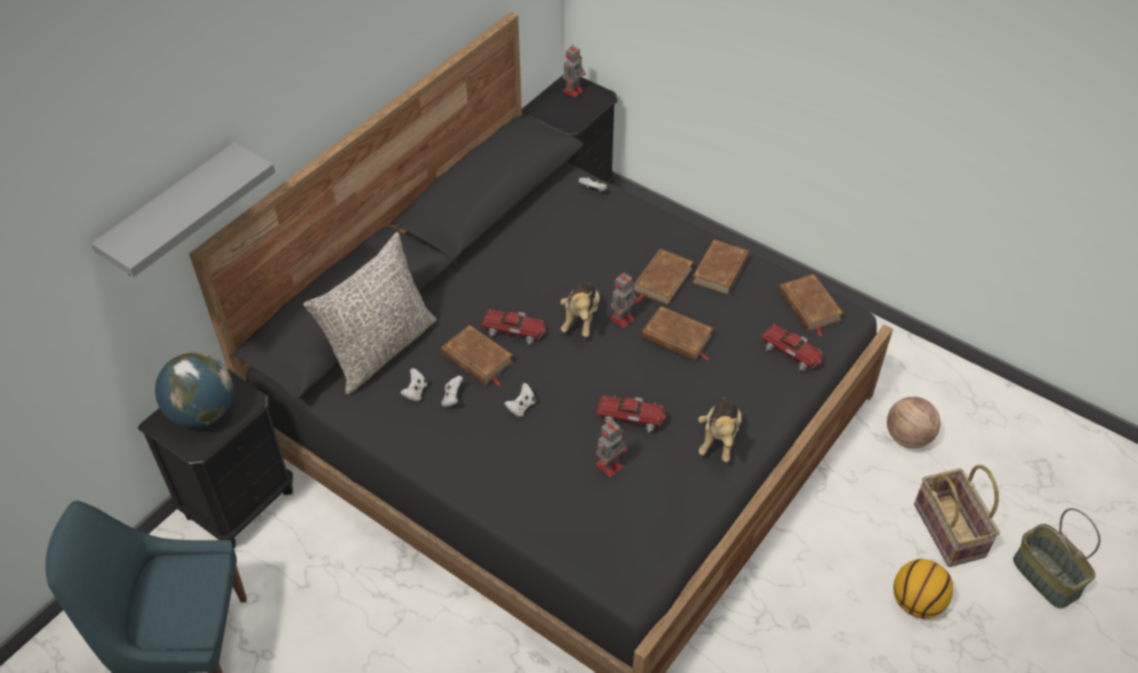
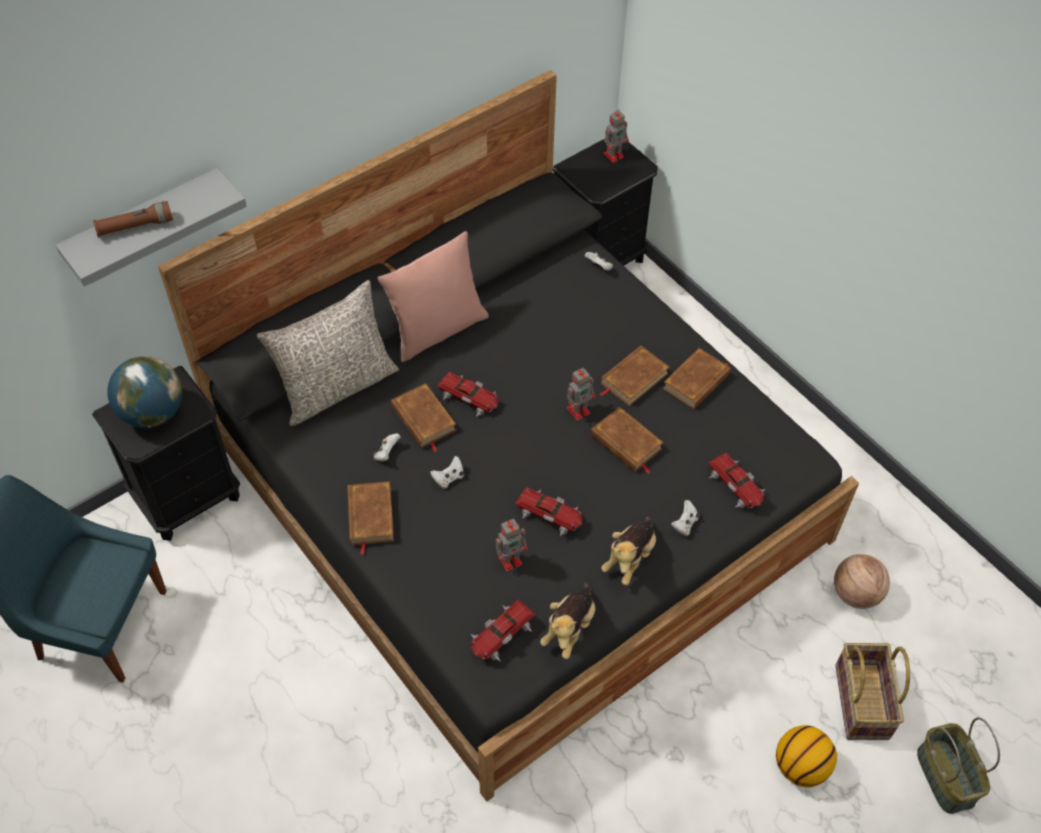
camera: 15 degrees right, 5 degrees up
white game controller [400,368,427,402] -> white game controller moved to [671,500,700,536]
plush toy [560,283,600,337] -> plush toy moved to [540,583,595,659]
brown book [779,274,843,336] -> brown book moved to [347,481,394,555]
none -> brown flashlight [93,201,173,238]
none -> pink pillow [378,231,489,362]
none -> toy car [471,599,536,661]

